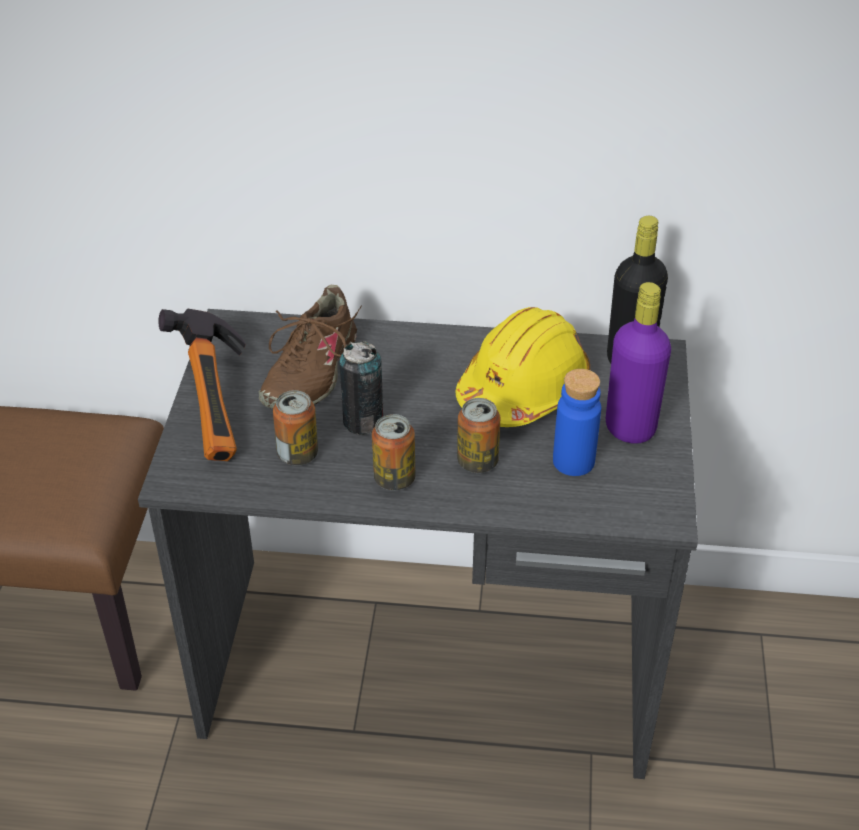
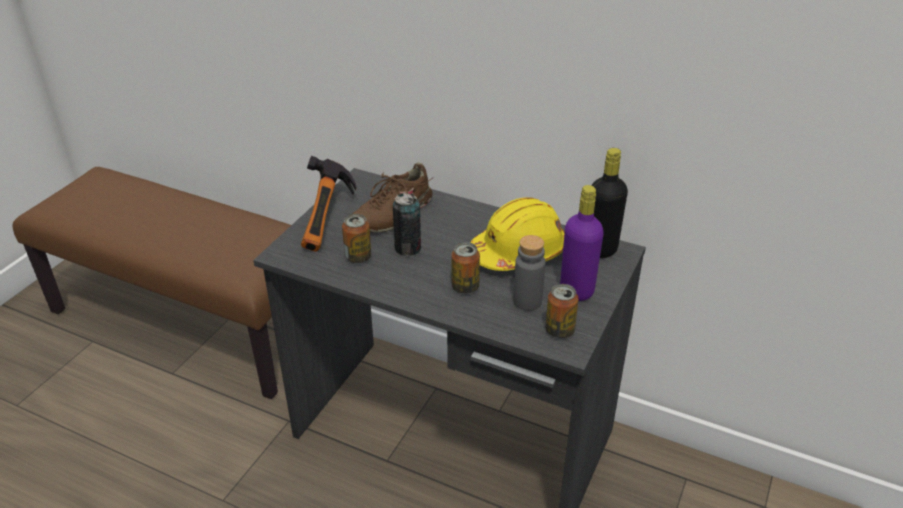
camera: 20 degrees right, 5 degrees down
can [372,414,416,490] -> can moved to [546,284,578,338]
blue bottle [553,369,601,476] -> grey bottle [513,235,546,311]

